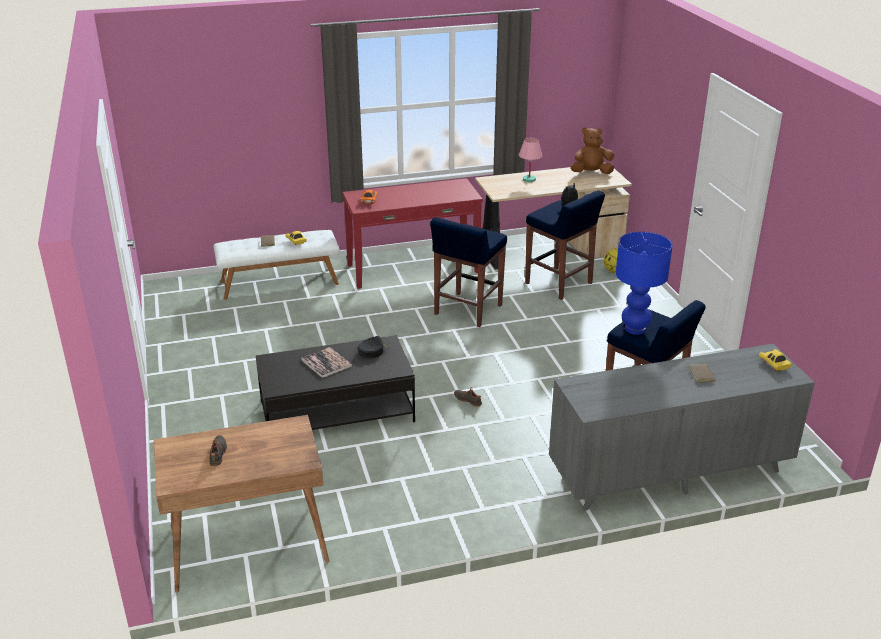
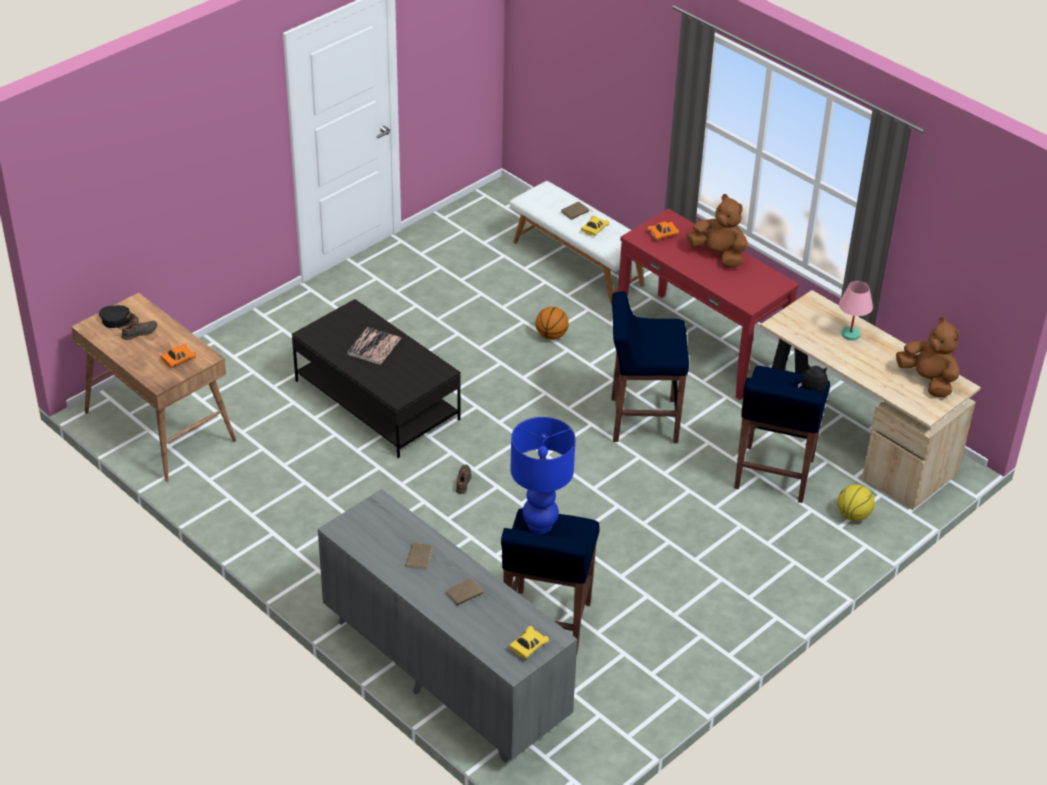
camera: 60 degrees right, 10 degrees up
black cap [357,336,389,358] -> black cap moved to [99,305,139,329]
none -> orange toy car [160,344,196,368]
none -> brown book [399,543,433,570]
none -> basketball [536,307,569,340]
none -> brown plush toy [686,194,748,268]

